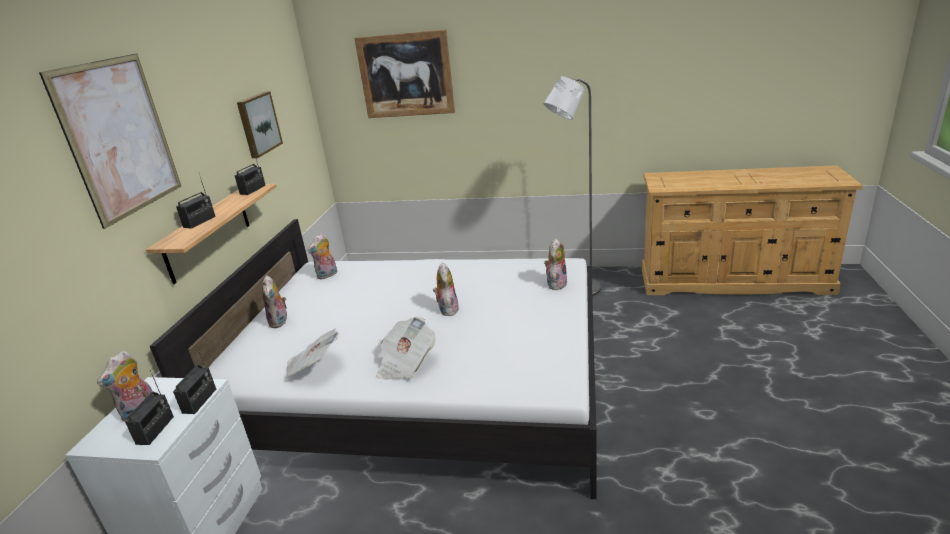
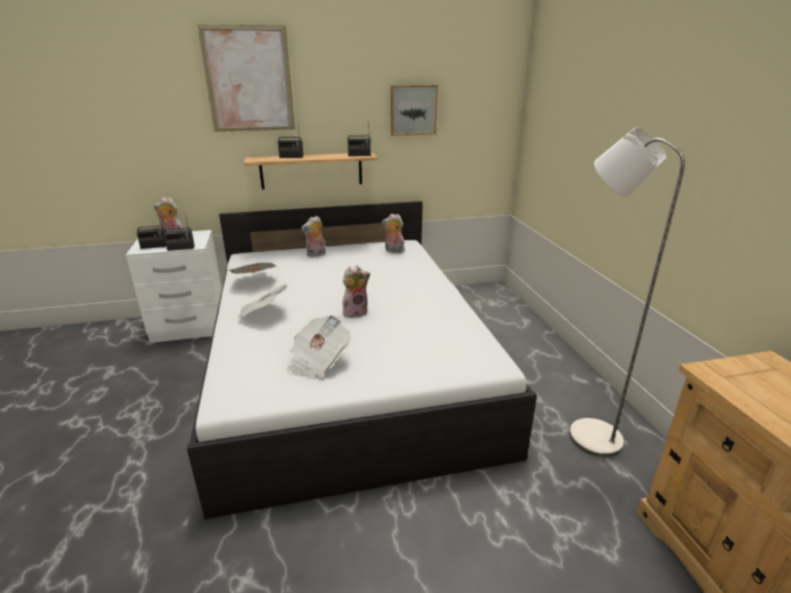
camera: 65 degrees right, 0 degrees up
picture [354,30,455,118] -> none
plush toy [544,238,567,290] -> none
none -> newspaper [286,315,350,377]

